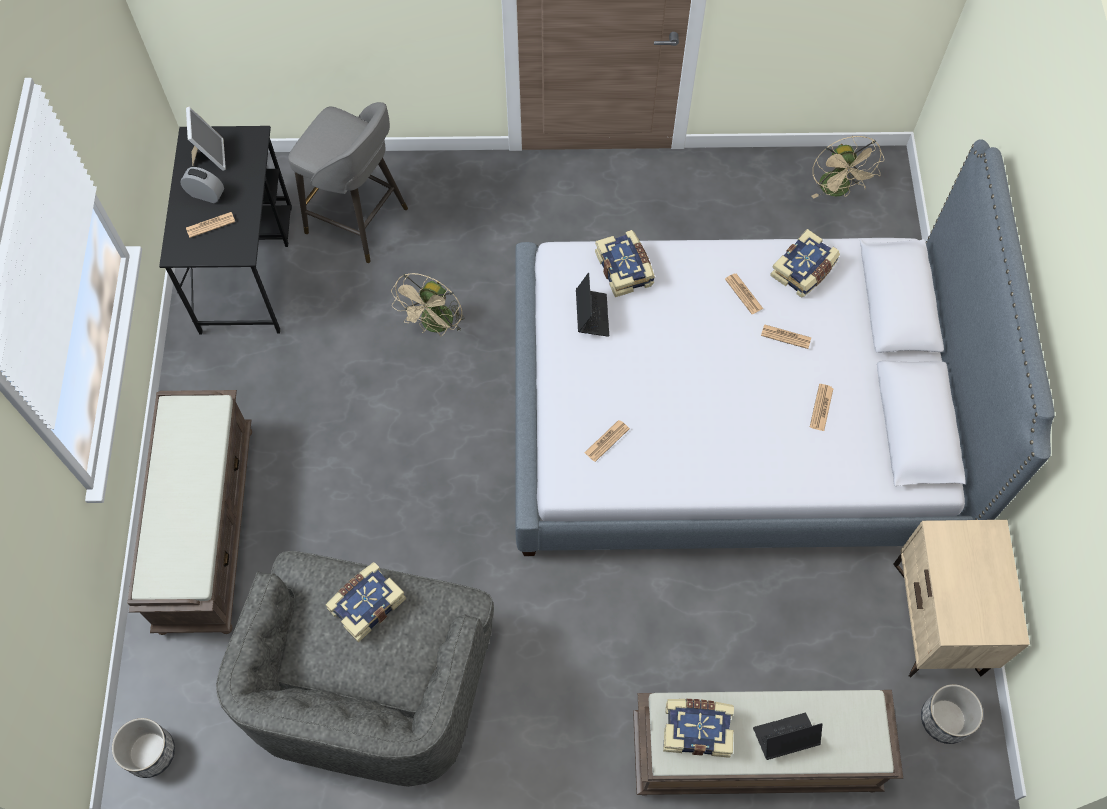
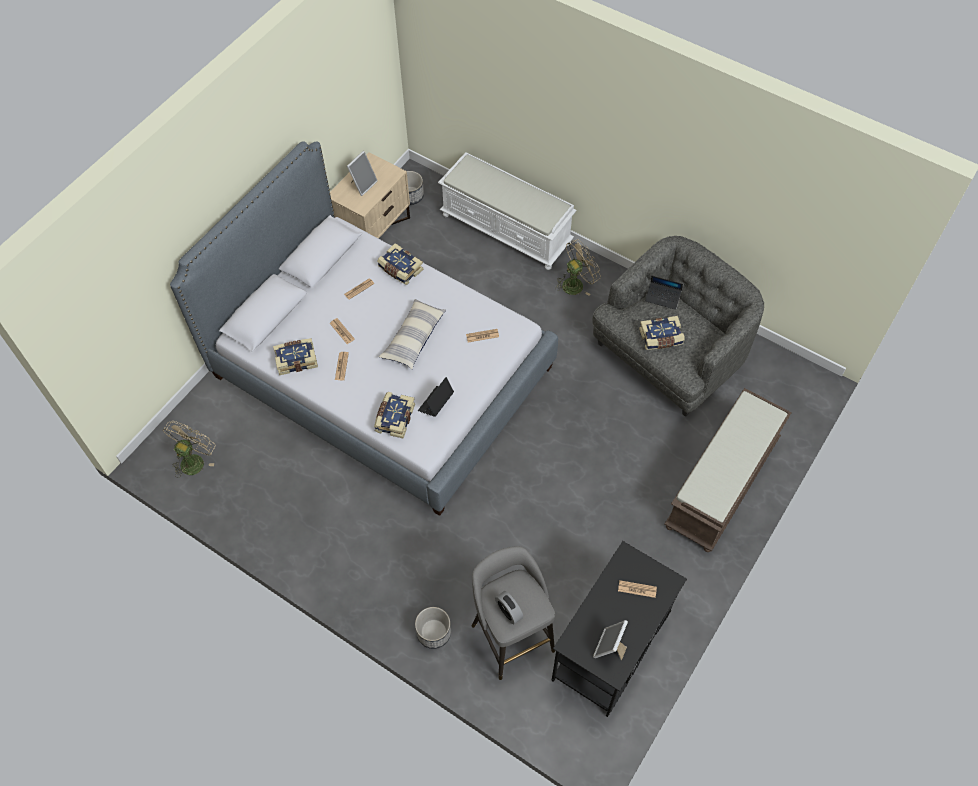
camera: 145 degrees left, 5 degrees down
planter [112,718,175,778] -> planter moved to [415,607,451,649]
alarm clock [180,167,224,203] -> alarm clock moved to [495,591,523,624]
beige fan [391,273,465,336] -> beige fan moved to [555,239,601,296]
brown bench [633,690,903,796] -> white bench [438,152,577,270]
book [663,699,734,758] -> book moved to [377,243,423,285]
laptop [753,713,822,760] -> laptop moved to [645,276,683,310]
none -> picture frame [347,151,378,196]
none -> pillow [379,299,446,369]

